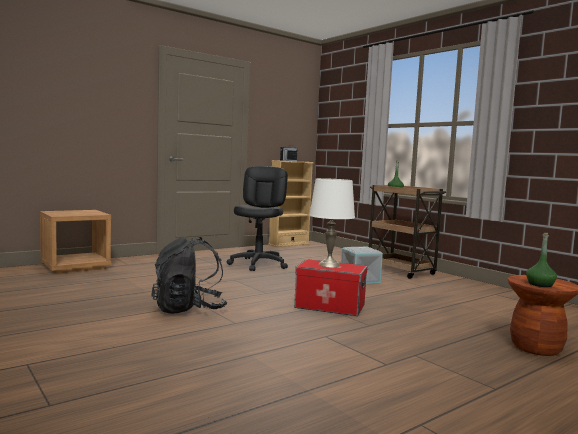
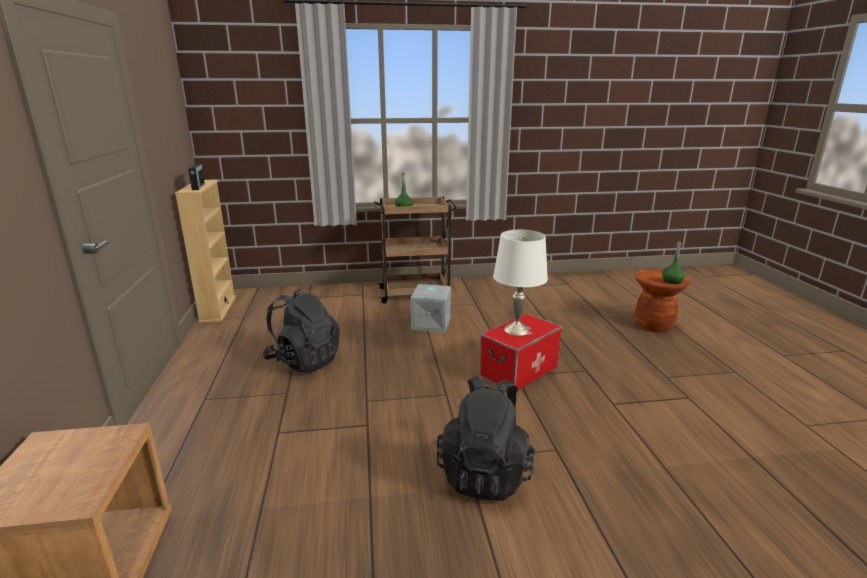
camera: 60 degrees left, 15 degrees up
black office chair [227,166,288,271] -> black backpack [263,289,340,373]

